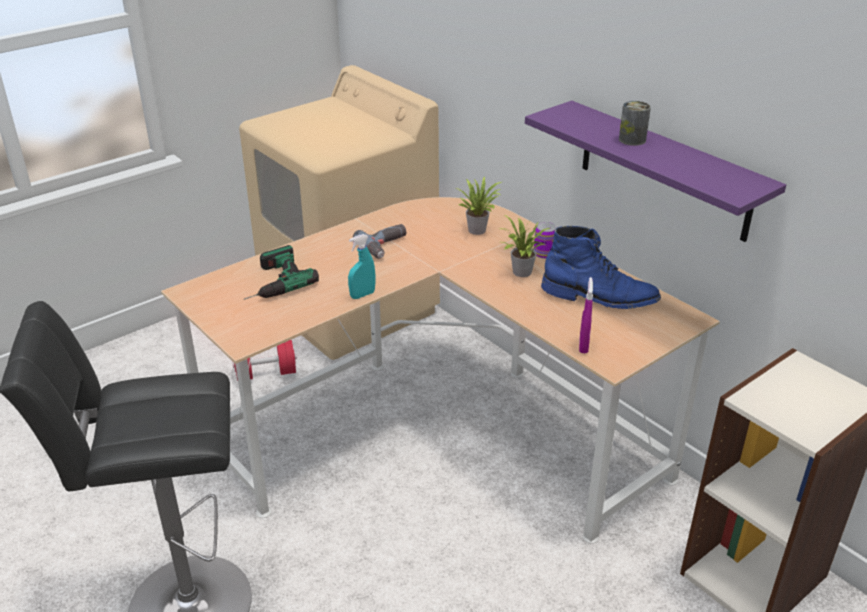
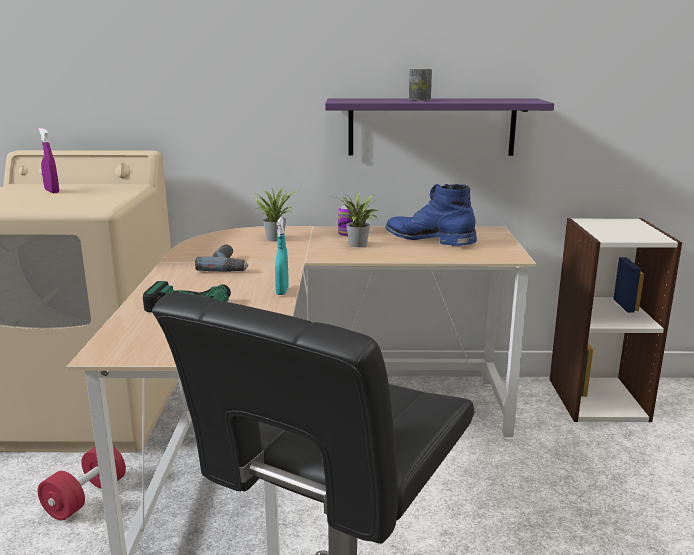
camera: 50 degrees left, 15 degrees down
blue boot [541,226,661,309] -> blue boot turned 105 degrees counterclockwise [385,184,477,246]
purple spray bottle [579,277,593,354] -> purple spray bottle moved to [39,128,59,194]

